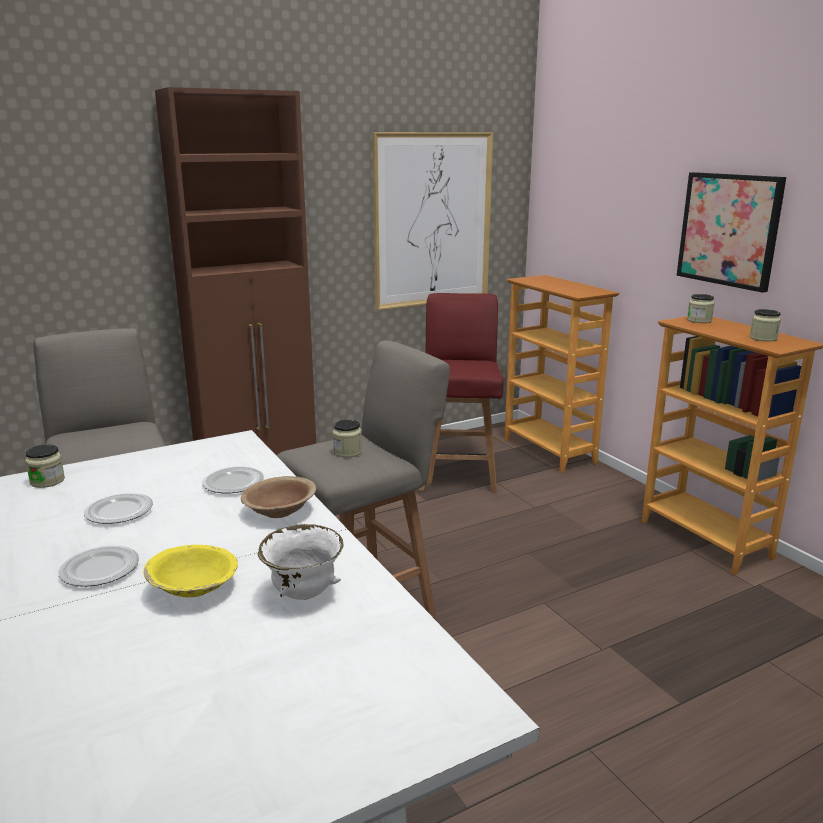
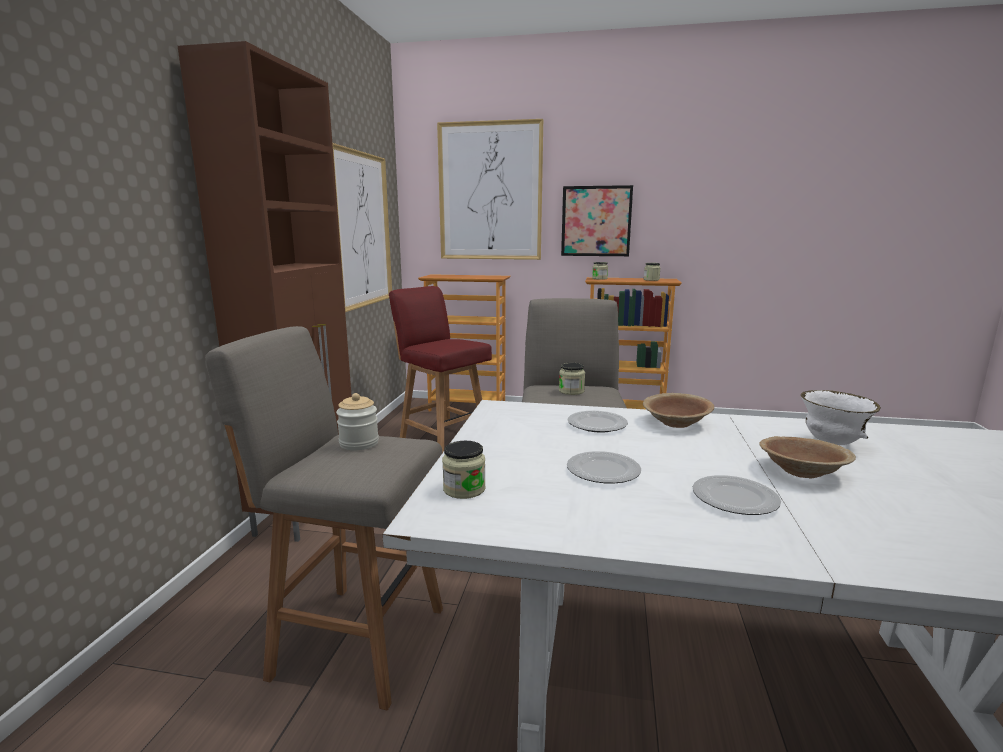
camera: 50 degrees left, 5 degrees down
yellow bowl [143,545,238,597] -> brown bowl [759,436,856,479]
none -> jar [336,393,379,450]
none -> picture [437,119,543,260]

